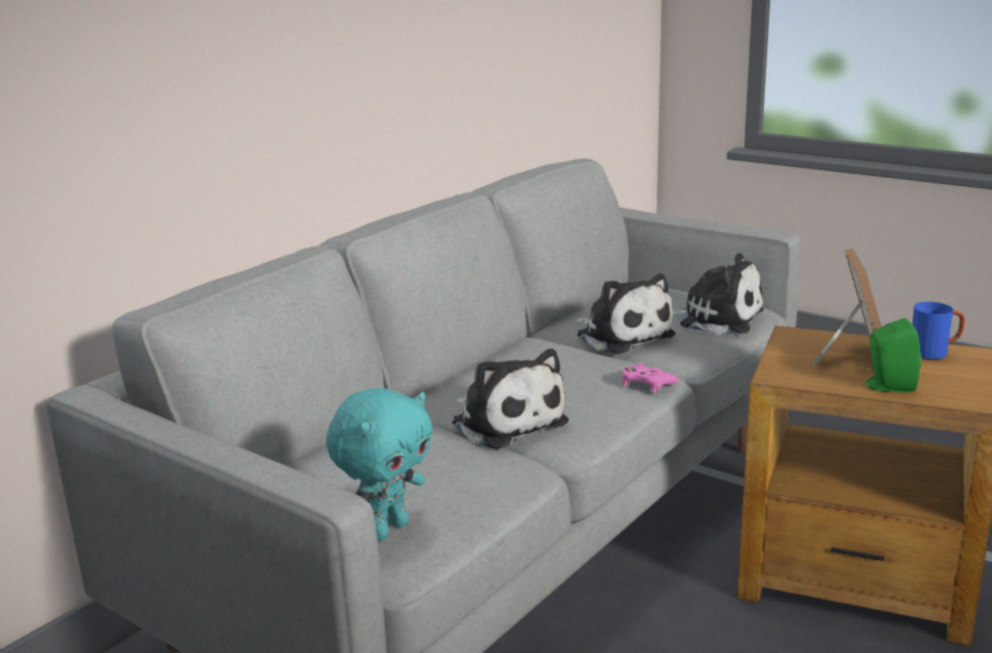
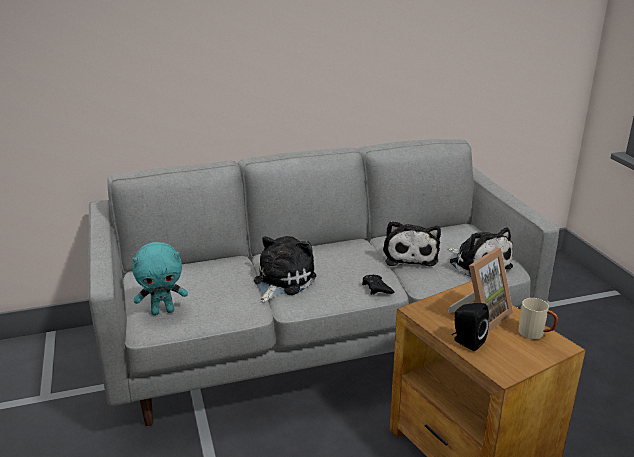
camera: 35 degrees right, 5 degrees up
plush toy [452,349,569,450] -> plush toy turned 150 degrees counterclockwise [254,236,316,303]
pink game controller [622,363,679,393] -> black game controller [362,275,395,295]
green speaker [865,318,921,393] -> black speaker [452,303,489,351]
blue mug [912,302,965,359] -> beige mug [518,298,558,339]

